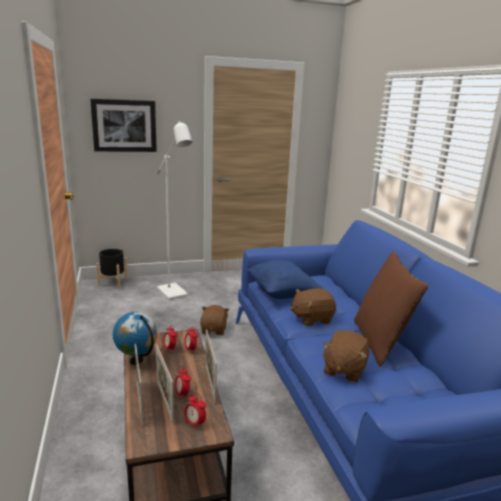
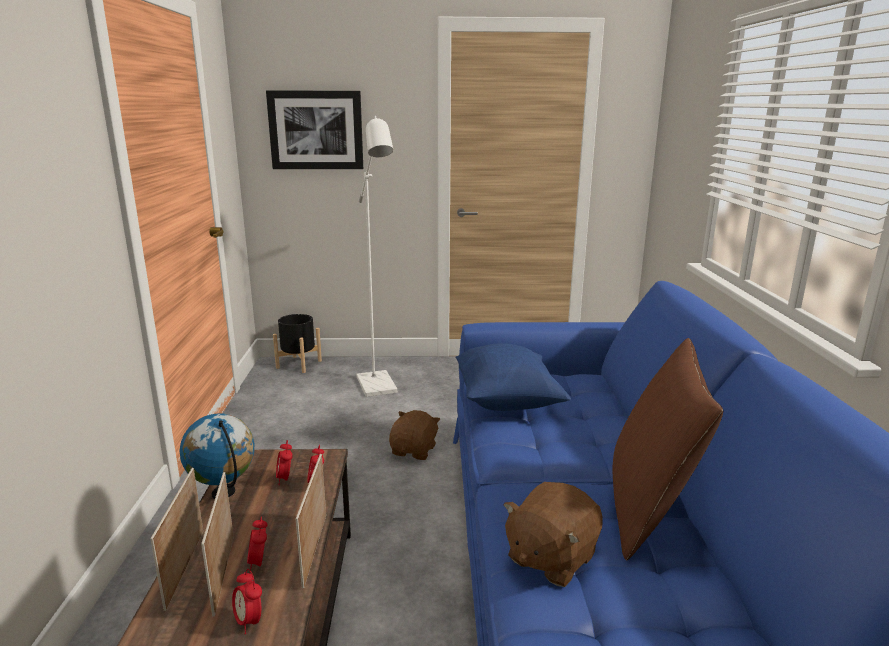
camera: 15 degrees right, 0 degrees up
brown plush toy [290,288,336,326] -> none

